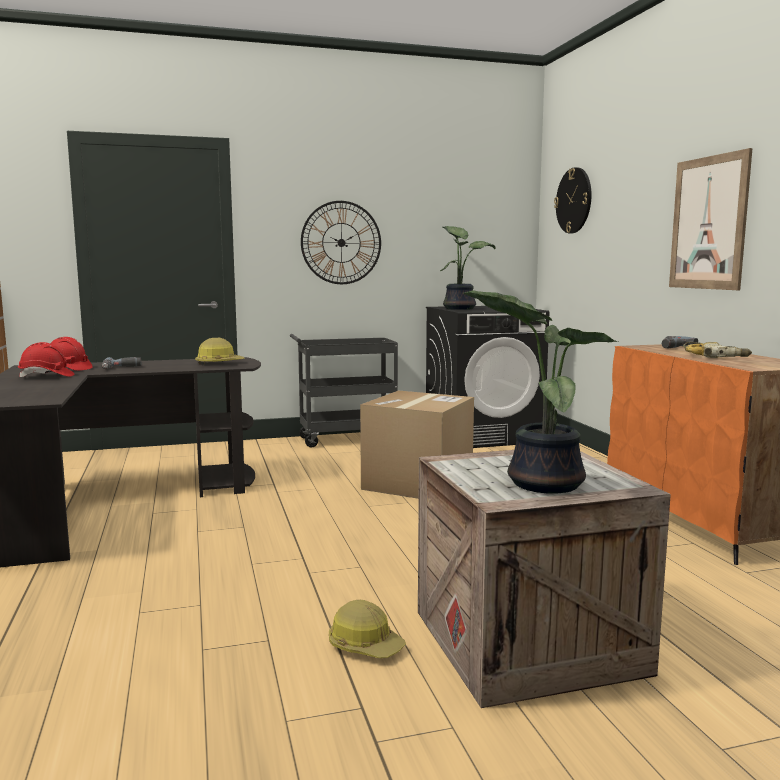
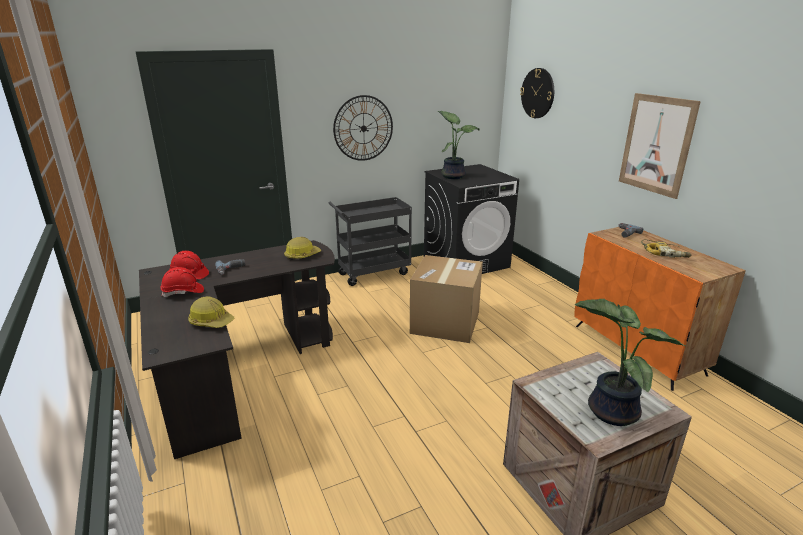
camera: 10 degrees left, 15 degrees up
hard hat [329,600,406,658] -> hard hat moved to [188,296,234,328]

